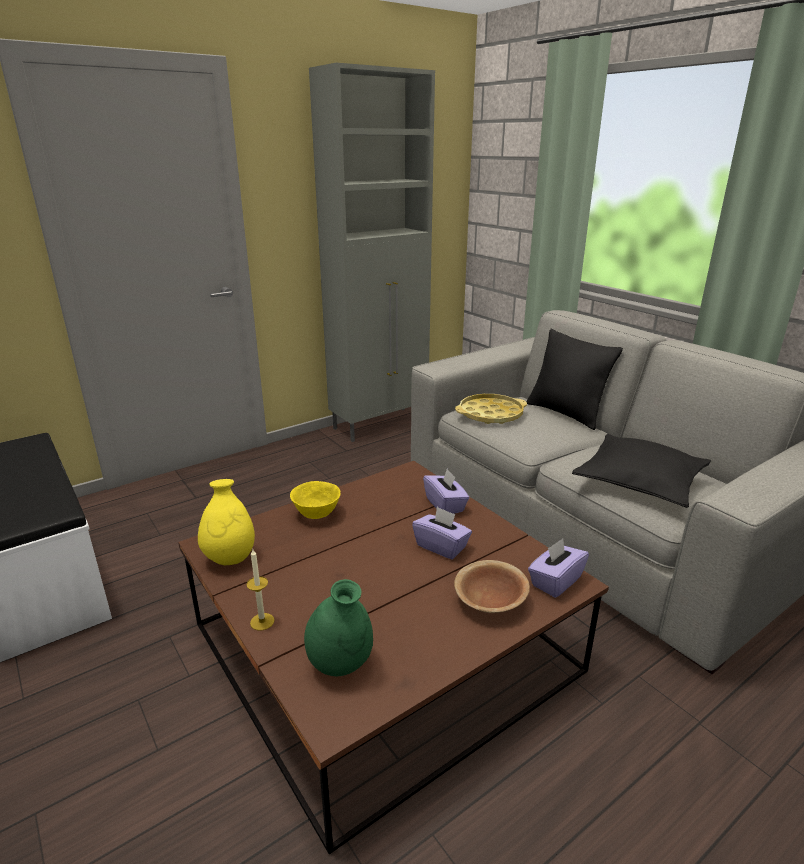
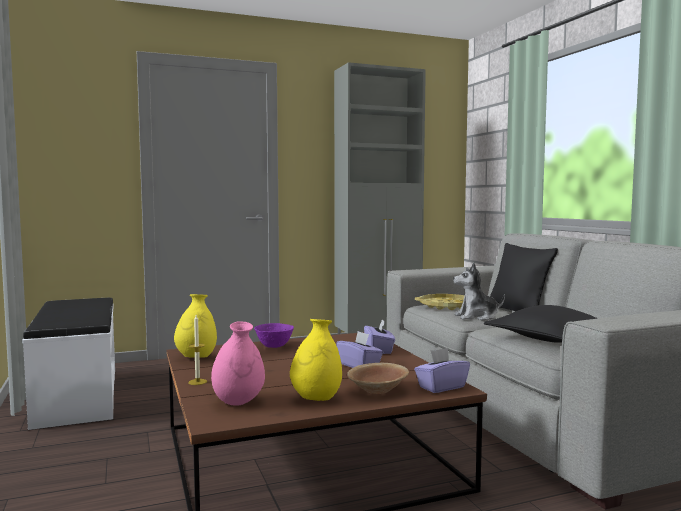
camera: 15 degrees right, 20 degrees down
yellow bowl [290,481,341,519] -> purple bowl [254,323,294,348]
green vase [304,579,373,676] -> pink vase [211,322,265,406]
none -> yellow vase [290,319,342,401]
none -> plush toy [453,263,505,320]

